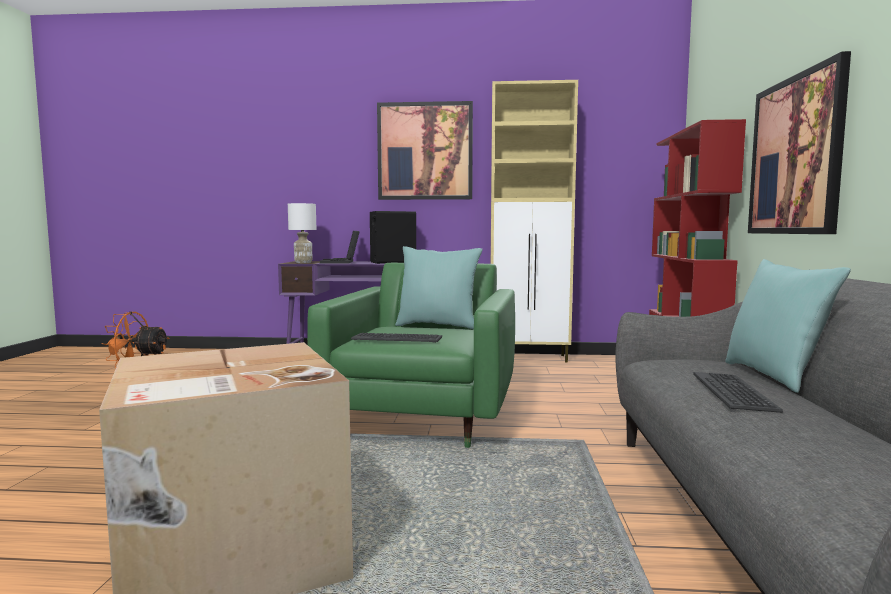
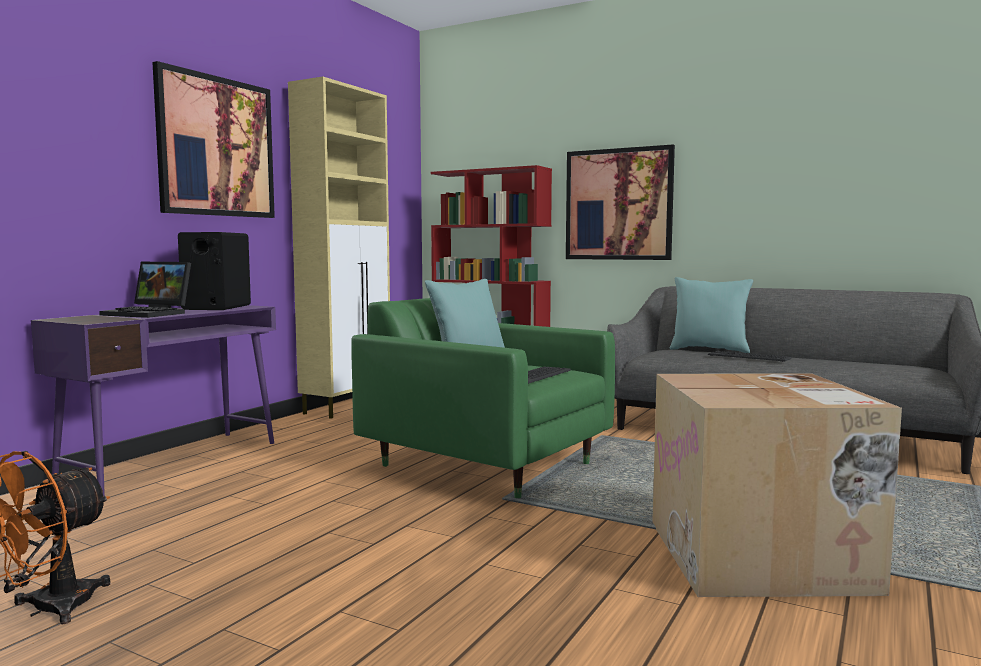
camera: 65 degrees left, 0 degrees up
white table lamp [288,203,317,263] -> none

